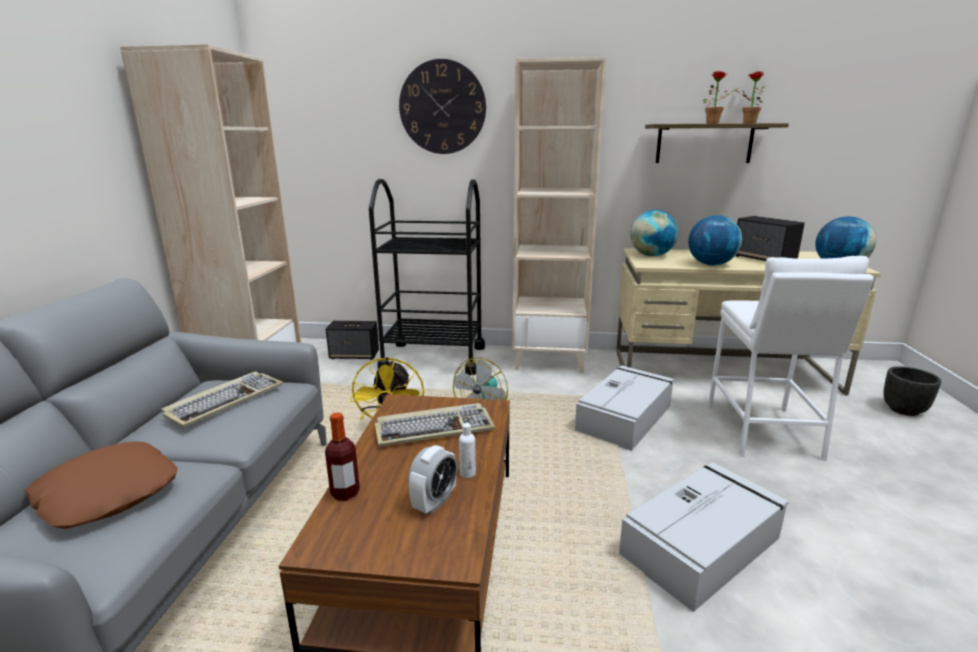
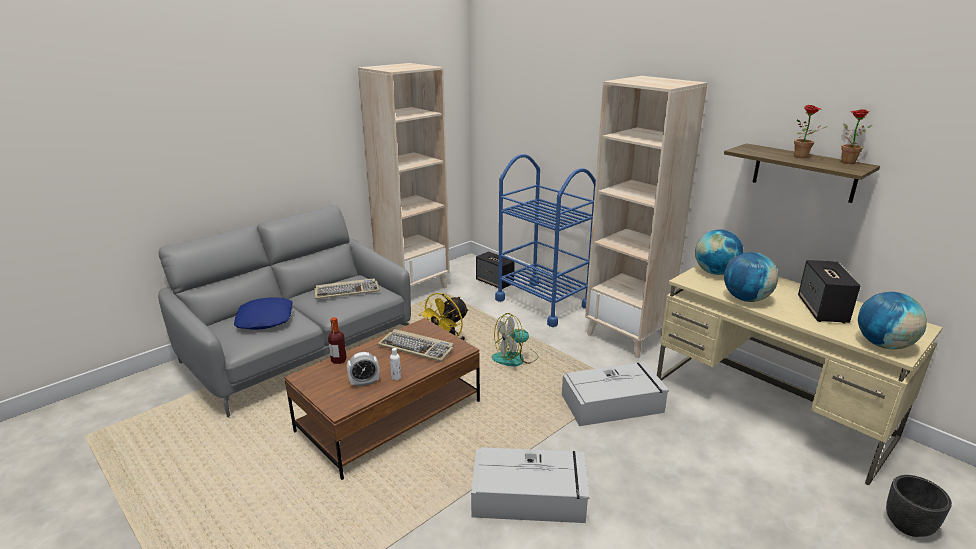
camera: 40 degrees right, 5 degrees up
brown pillow [25,442,178,529] -> blue pillow [234,297,292,330]
black cart [369,179,485,375] -> blue cart [495,154,596,327]
wall clock [399,59,486,154] -> none
white stool [708,256,874,461] -> none

